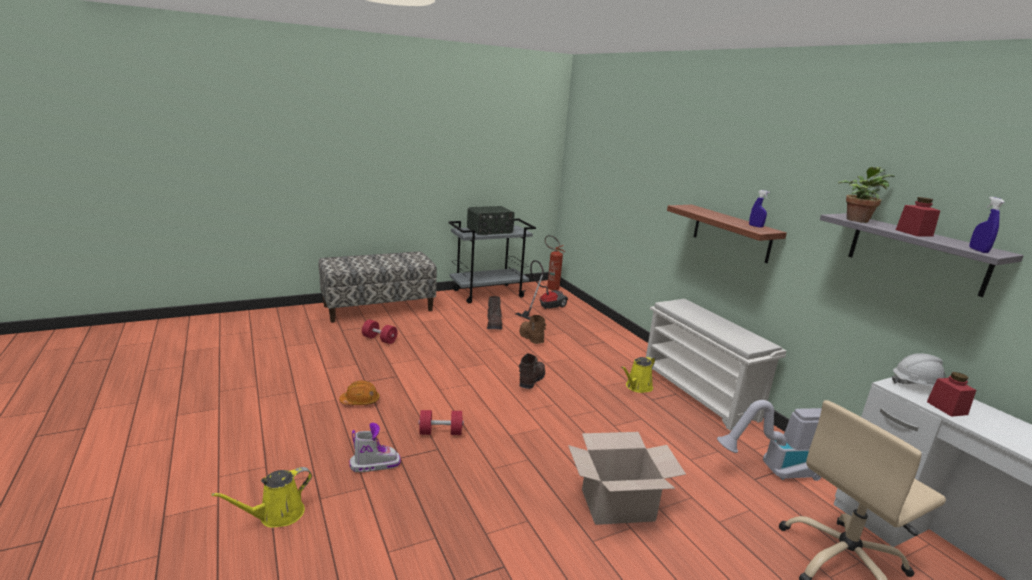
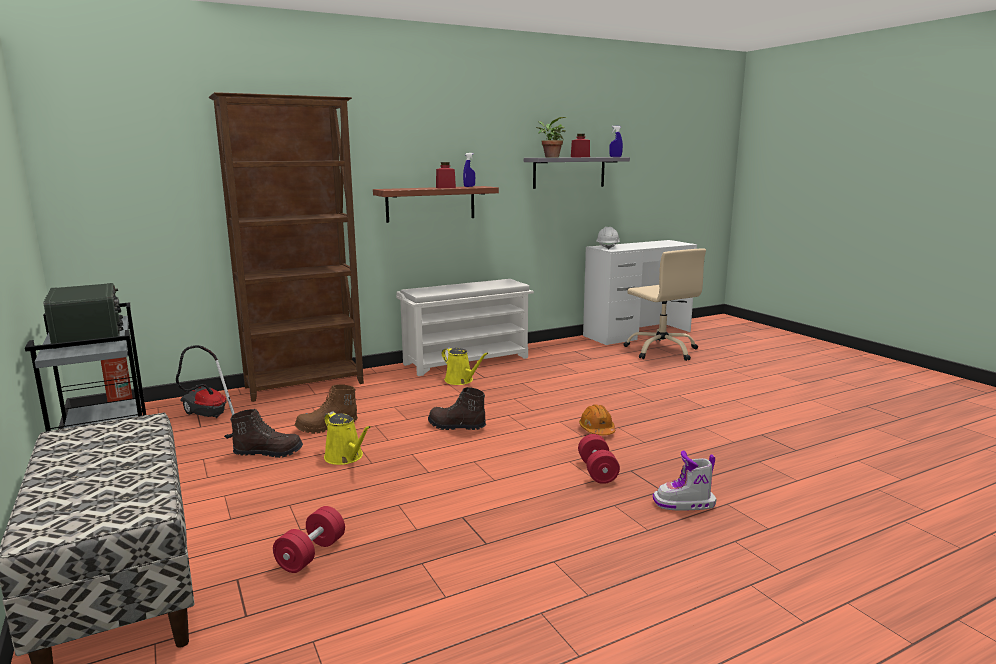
camera: 90 degrees left, 5 degrees down
yellow watering can [211,467,312,528] -> yellow watering can moved to [324,412,371,465]
orange hard hat [339,380,380,405] -> orange hard hat moved to [579,404,615,435]
boot [350,423,401,472] -> boot turned 75 degrees counterclockwise [653,450,716,511]
cardboard box [568,432,686,525] -> none
vacuum cleaner [717,400,822,481] -> none
red jar [927,372,976,417] -> red jar moved to [436,162,456,188]
none -> brown bookcase [209,92,364,402]

